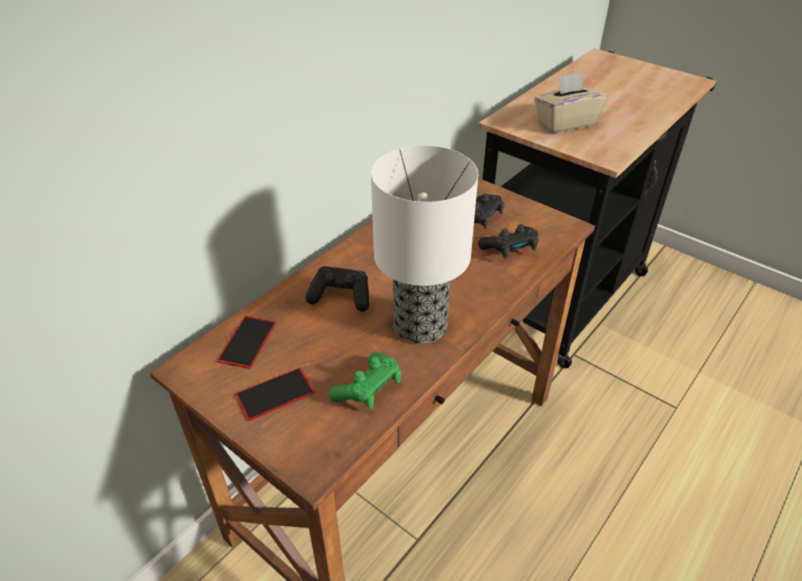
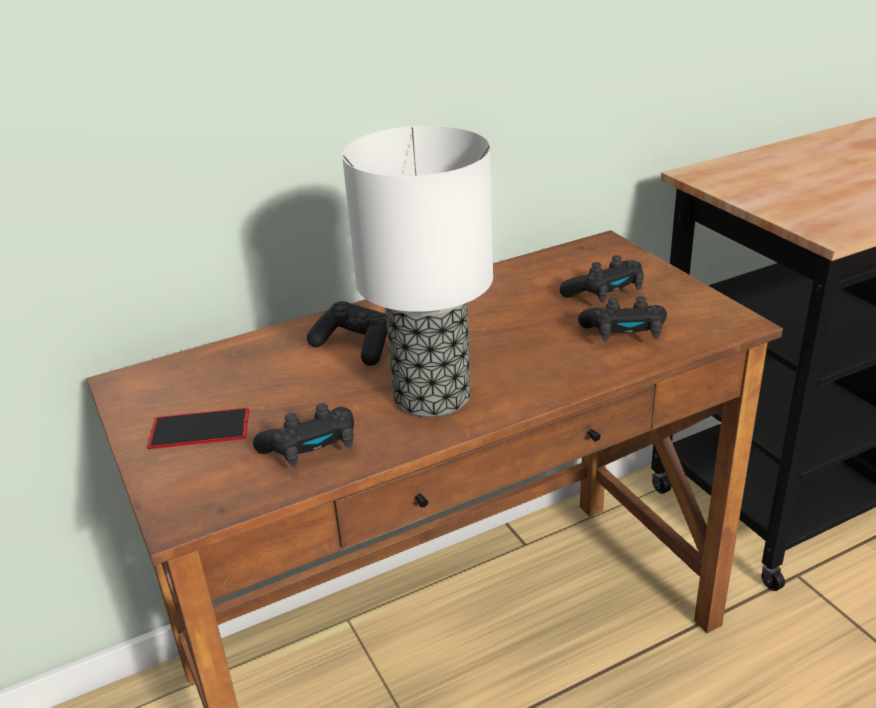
camera: 25 degrees right, 10 degrees down
phone [217,316,276,369] -> none
green game controller [329,352,401,409] -> black game controller [253,403,354,468]
beige tissue box [534,73,608,133] -> none

